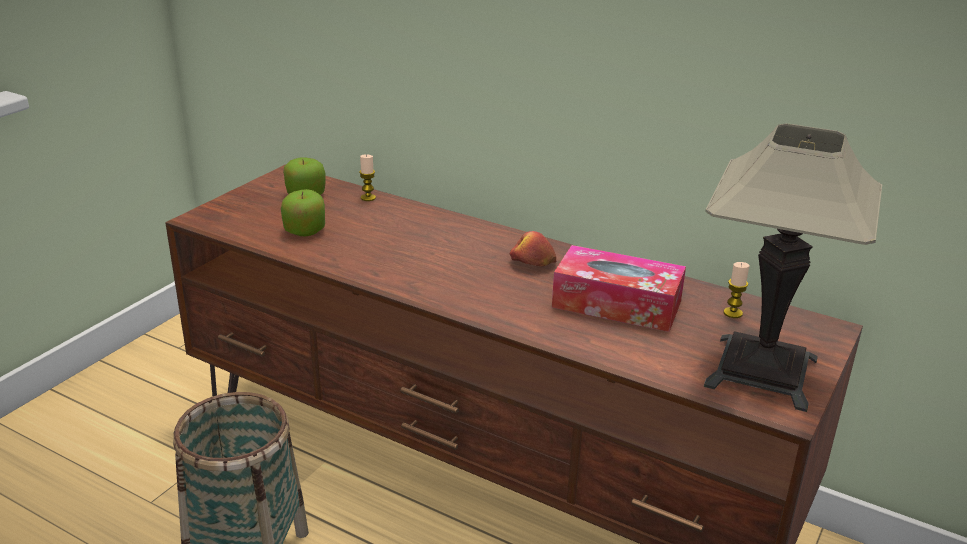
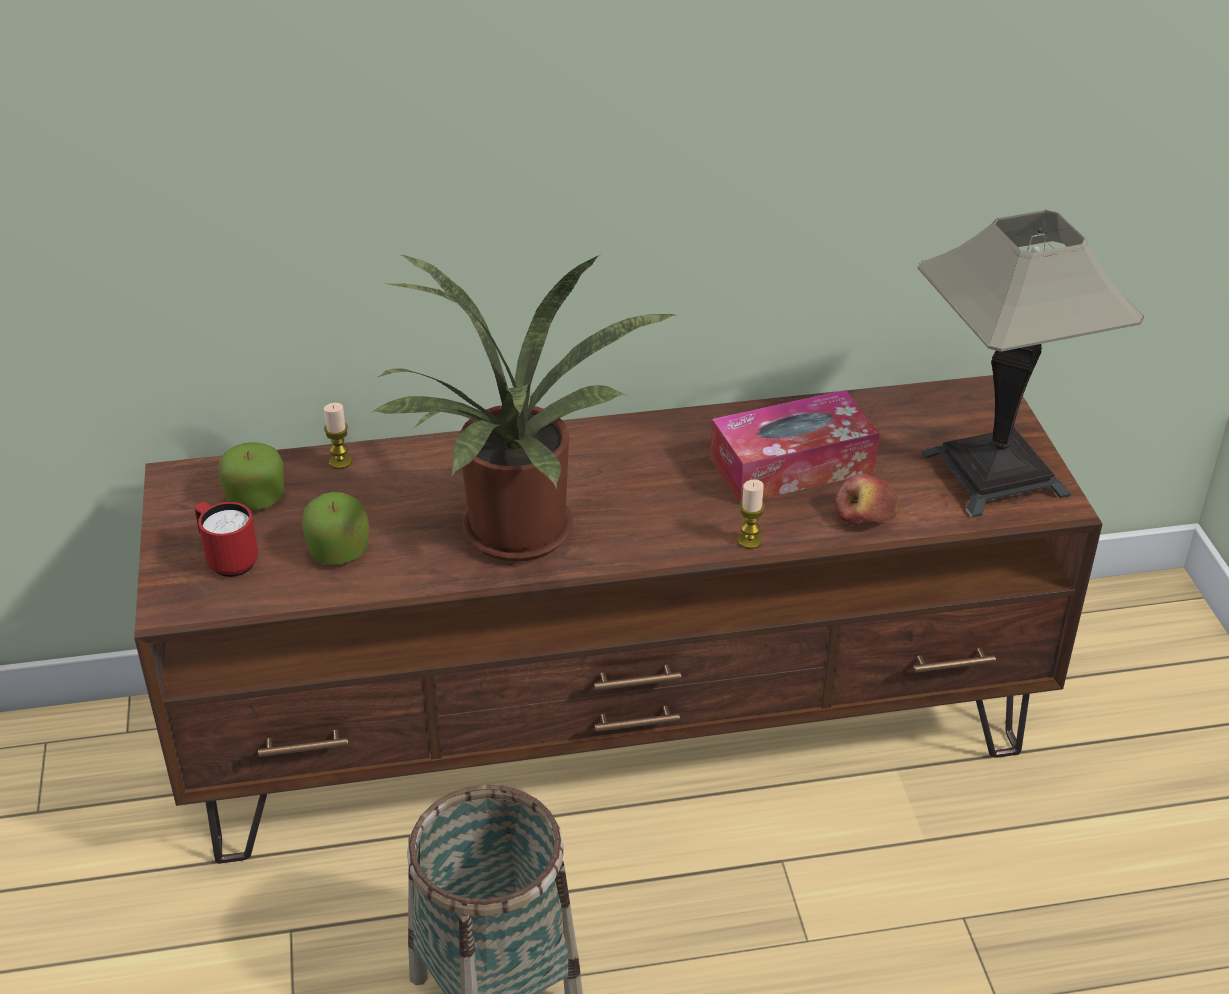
camera: 40 degrees left, 10 degrees up
apple [510,231,556,266] -> apple moved to [835,474,899,525]
candle [723,262,750,318] -> candle moved to [738,479,765,549]
none -> red mug [194,502,258,577]
none -> potted plant [373,255,675,562]

